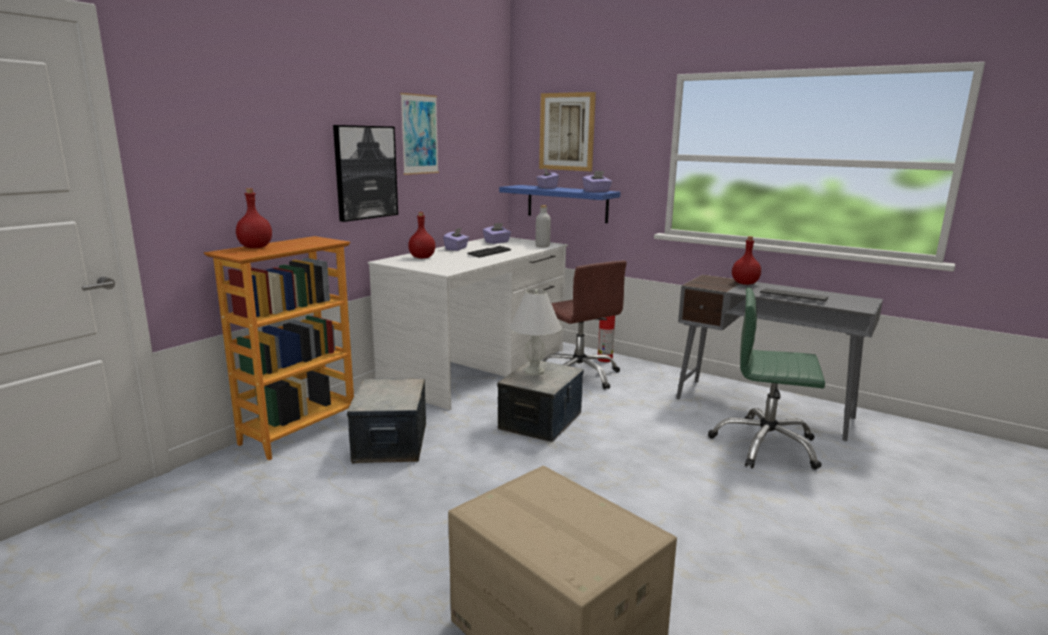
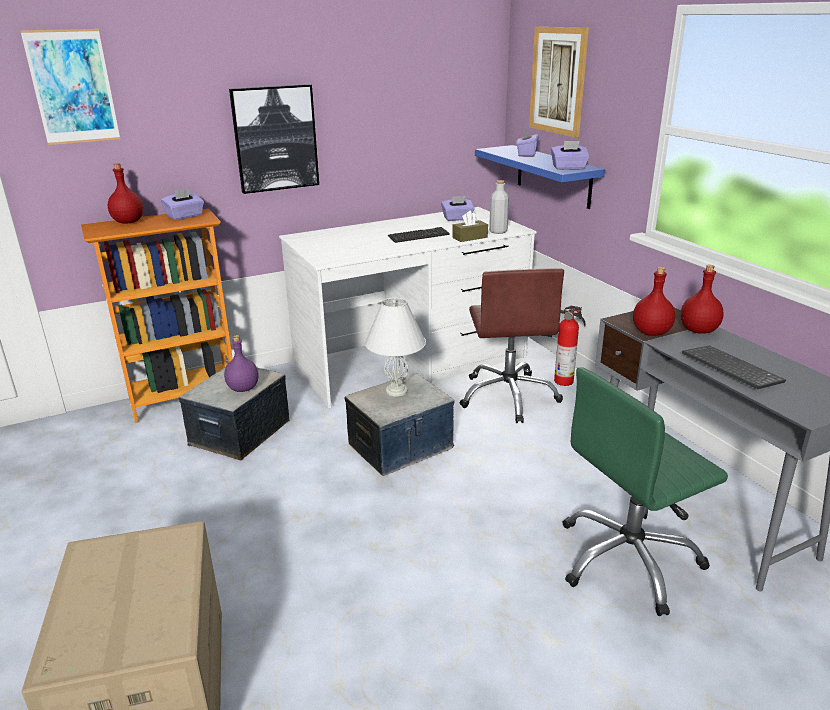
camera: 30 degrees right, 10 degrees up
picture [400,93,439,175] -> picture moved to [20,29,120,145]
red bottle [408,212,435,259] -> red bottle moved to [633,267,675,336]
purple tissue box [443,228,469,251] -> purple tissue box moved to [161,188,204,220]
green office chair [708,288,825,470] -> green office chair turned 75 degrees counterclockwise [563,367,728,616]
none -> purple bottle [224,335,259,392]
none -> brown tissue box [452,211,488,242]

